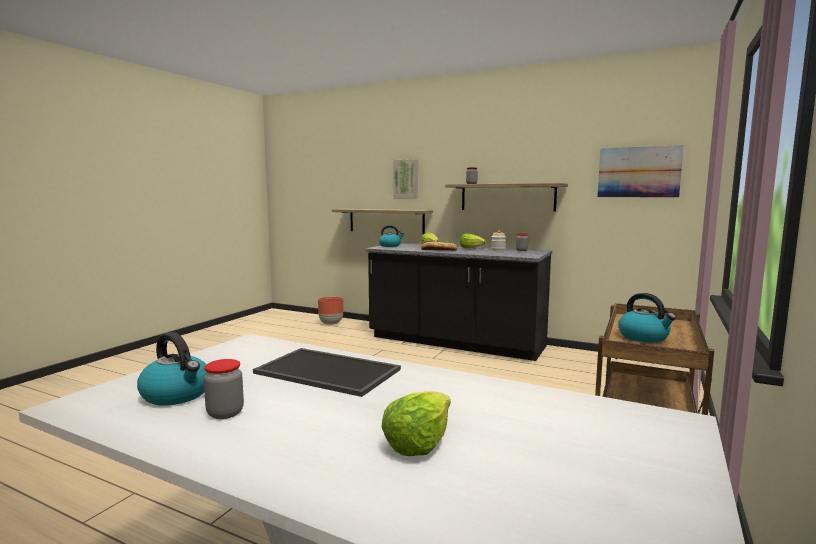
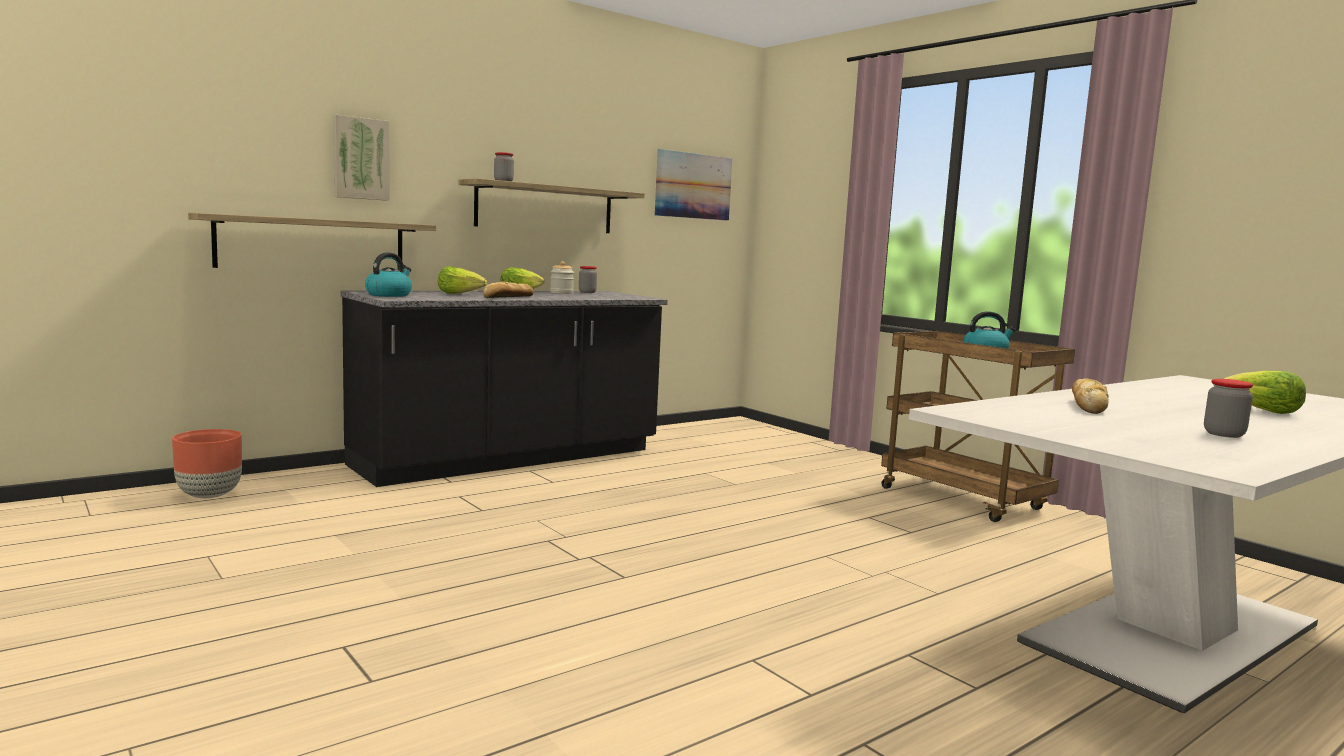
camera: 65 degrees left, 0 degrees up
kettle [137,332,207,405] -> none
tray [253,348,401,397] -> bread [1072,378,1109,414]

